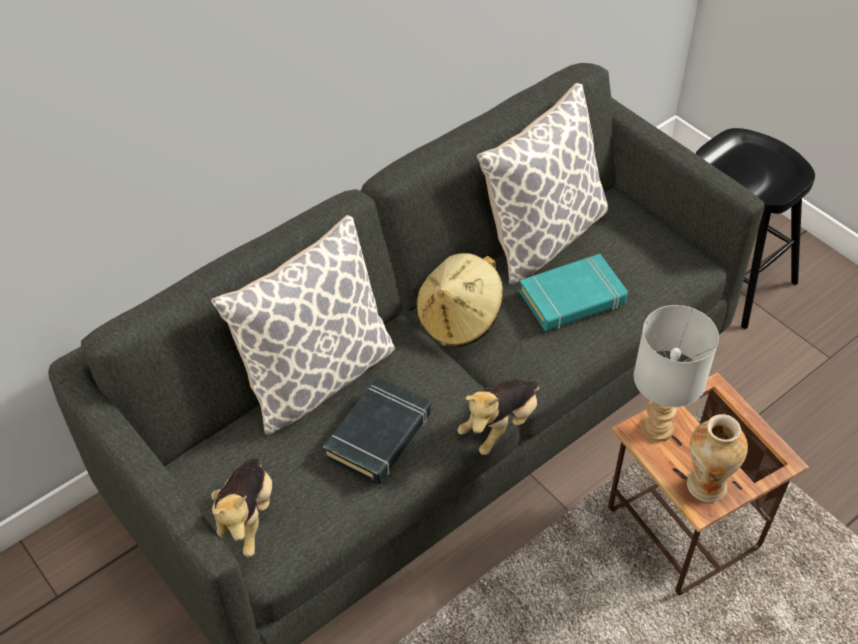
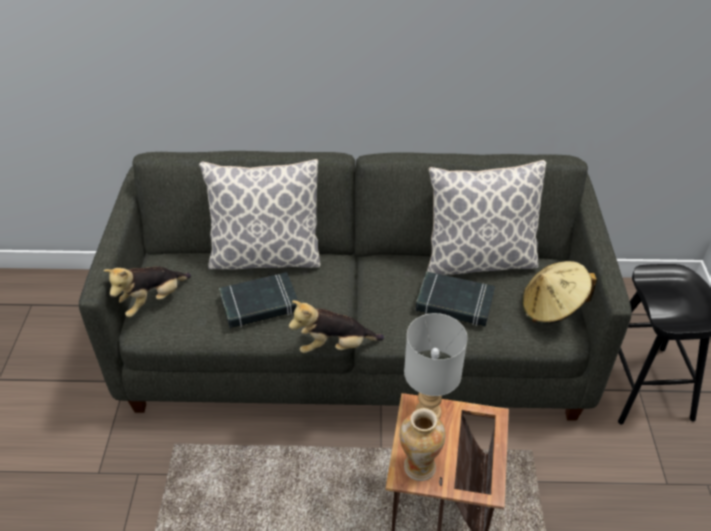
camera: 40 degrees right, 5 degrees down
beige hat [416,253,503,348] -> beige hat moved to [522,261,597,324]
turquoise book [519,254,628,331] -> black book [416,272,495,326]

